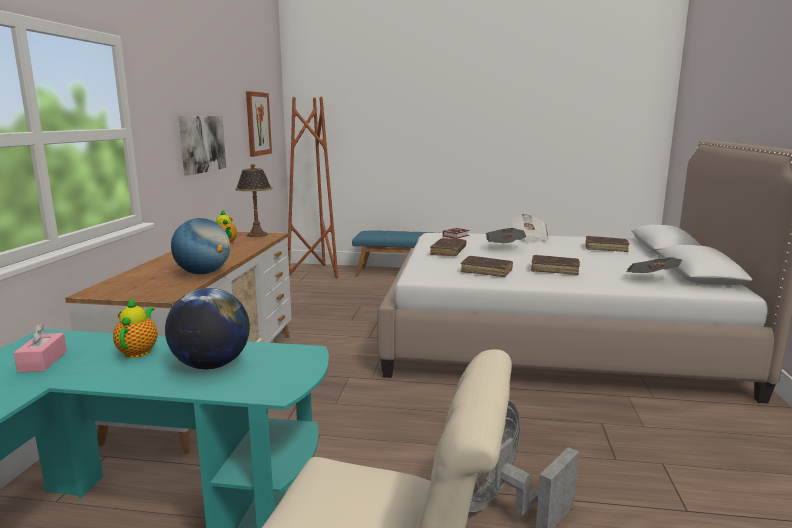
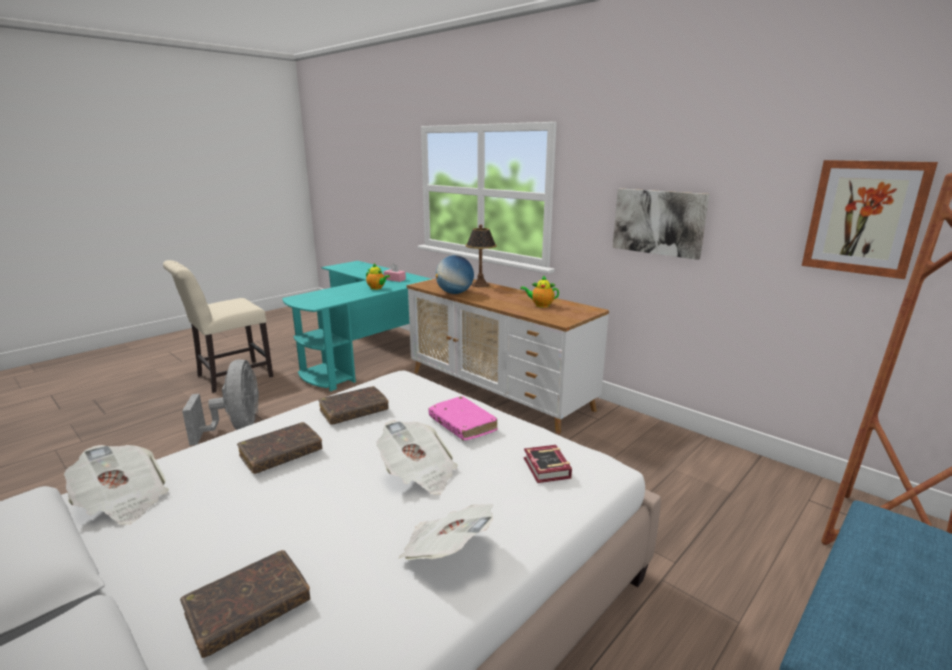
camera: 125 degrees right, 5 degrees up
globe [165,288,250,369] -> none
table lamp [236,164,273,237] -> table lamp moved to [466,225,496,287]
brown book [430,238,466,256] -> pink book [429,396,498,441]

